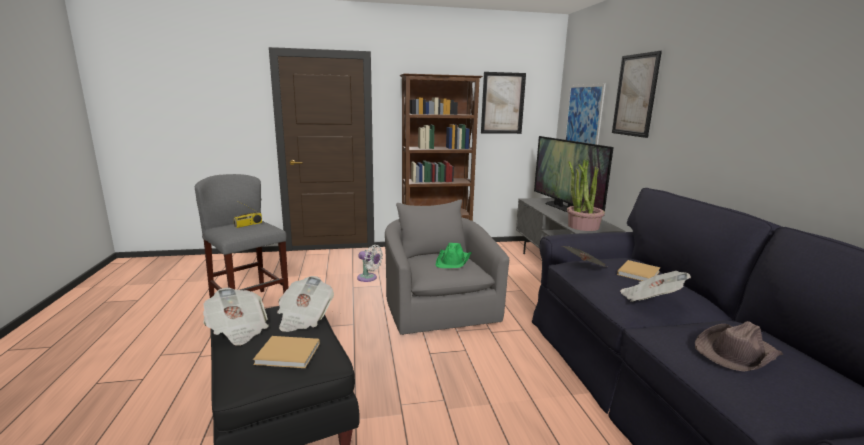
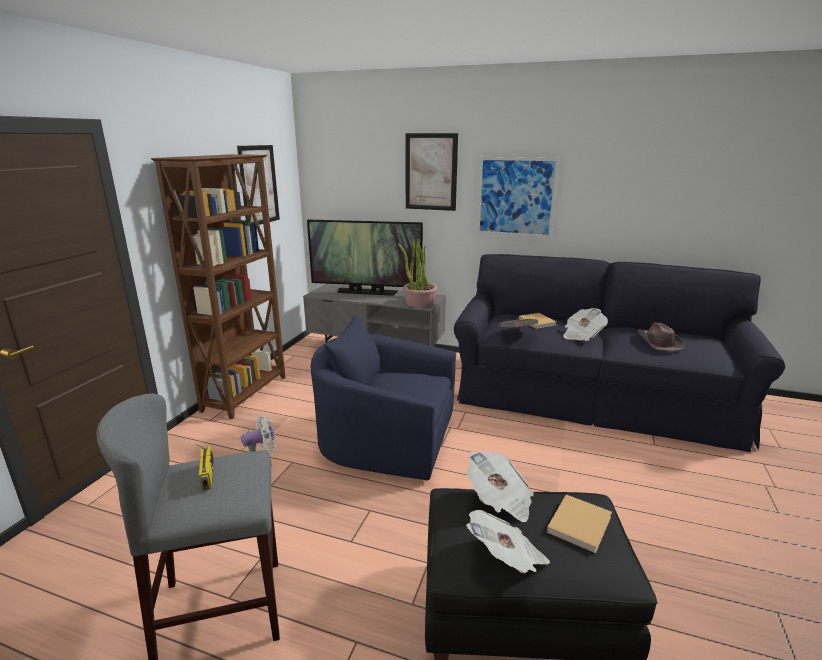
camera: 60 degrees left, 5 degrees up
grey armchair [385,199,509,335] -> blue armchair [311,314,456,480]
green hat [436,243,472,268] -> none
picture [564,84,606,145] -> picture moved to [477,157,559,238]

